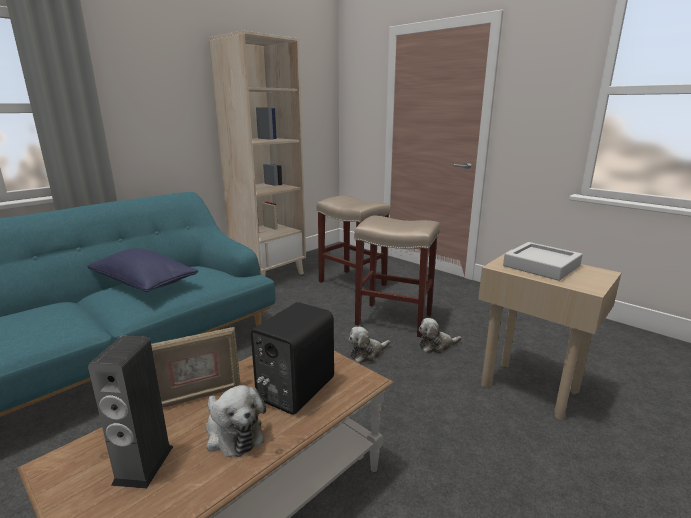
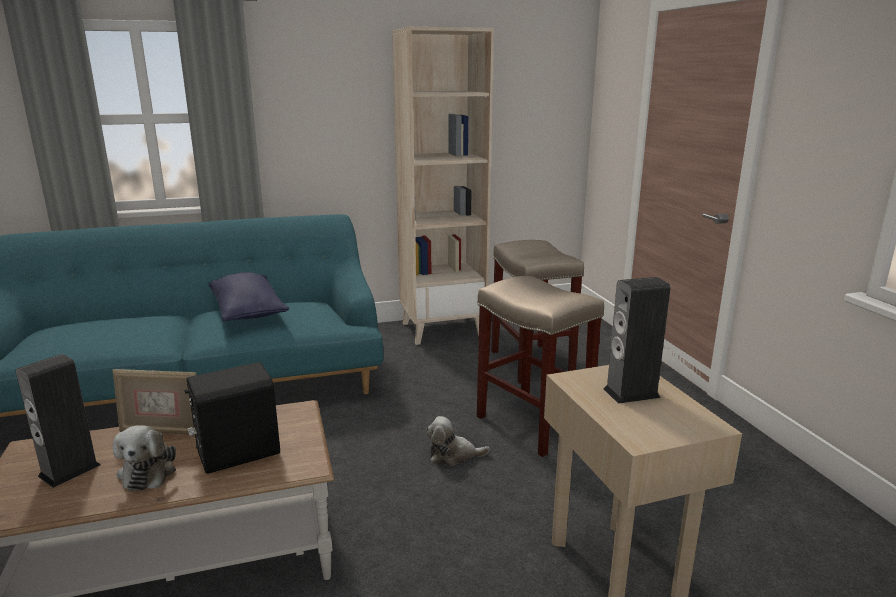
camera: 30 degrees right, 0 degrees up
plush toy [418,318,462,353] -> none
grey tray [503,242,583,281] -> speaker [604,277,670,404]

